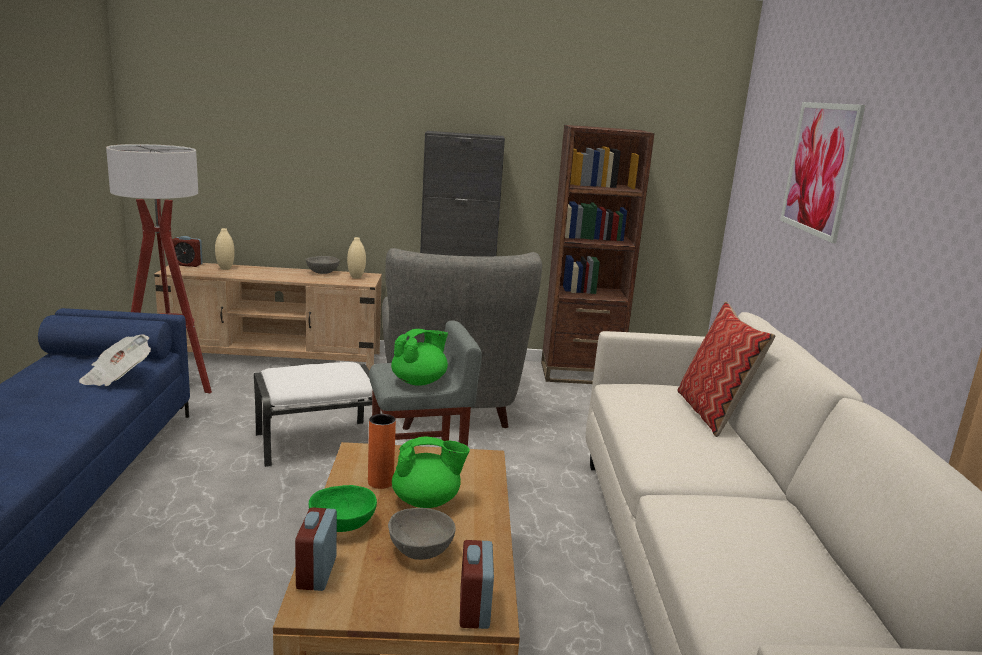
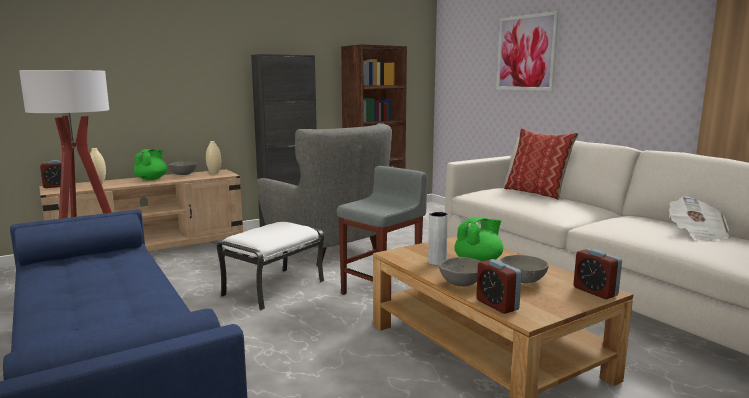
camera: 30 degrees left, 5 degrees down
newspaper [79,335,151,386] -> newspaper moved to [669,197,730,242]
green bowl [309,485,377,532] -> grey bowl [439,257,481,286]
orange vase [368,414,396,489] -> grey vase [428,212,448,265]
green teapot [391,329,448,386] -> green teapot moved to [134,149,167,180]

